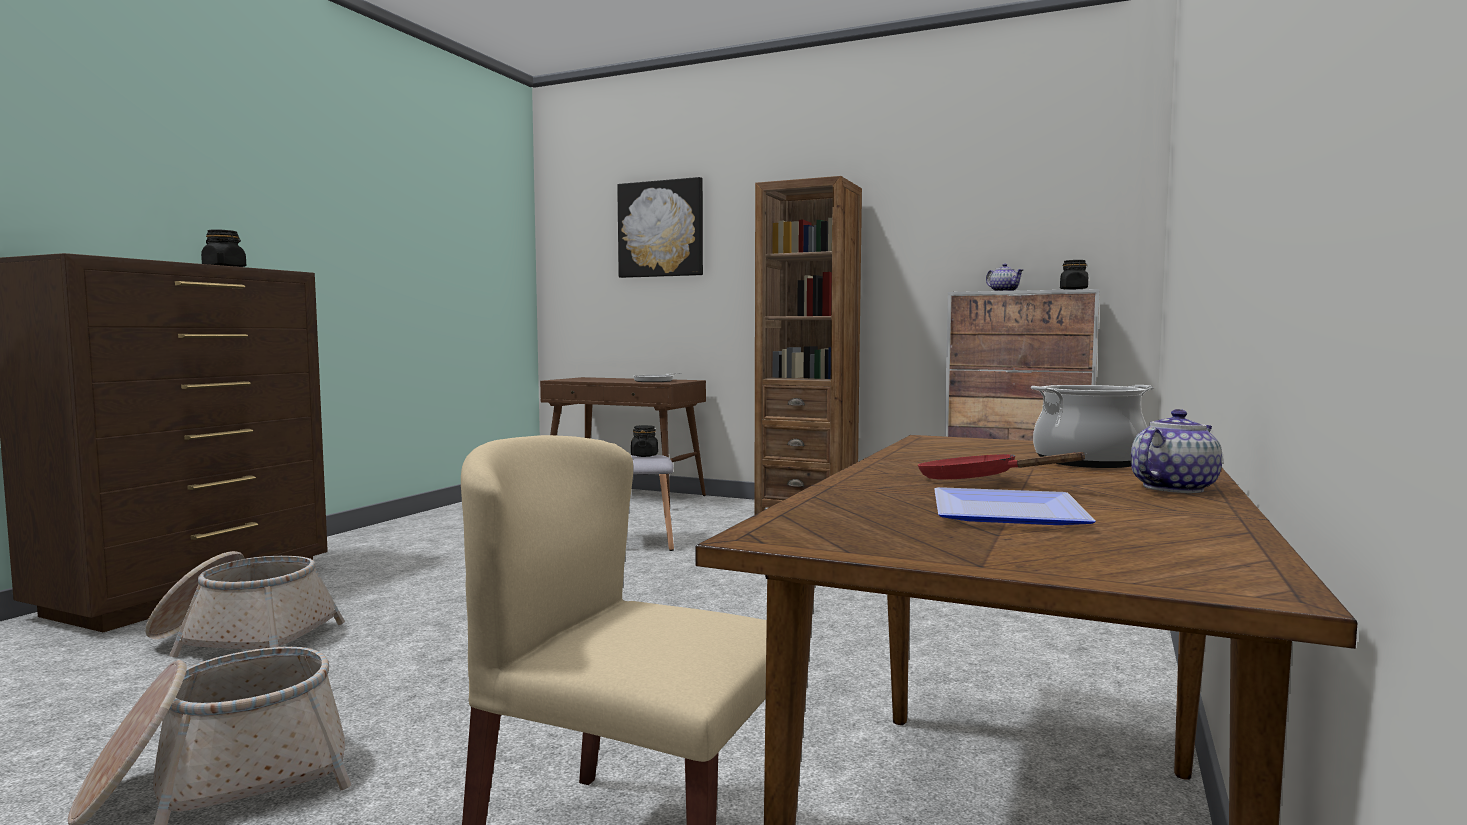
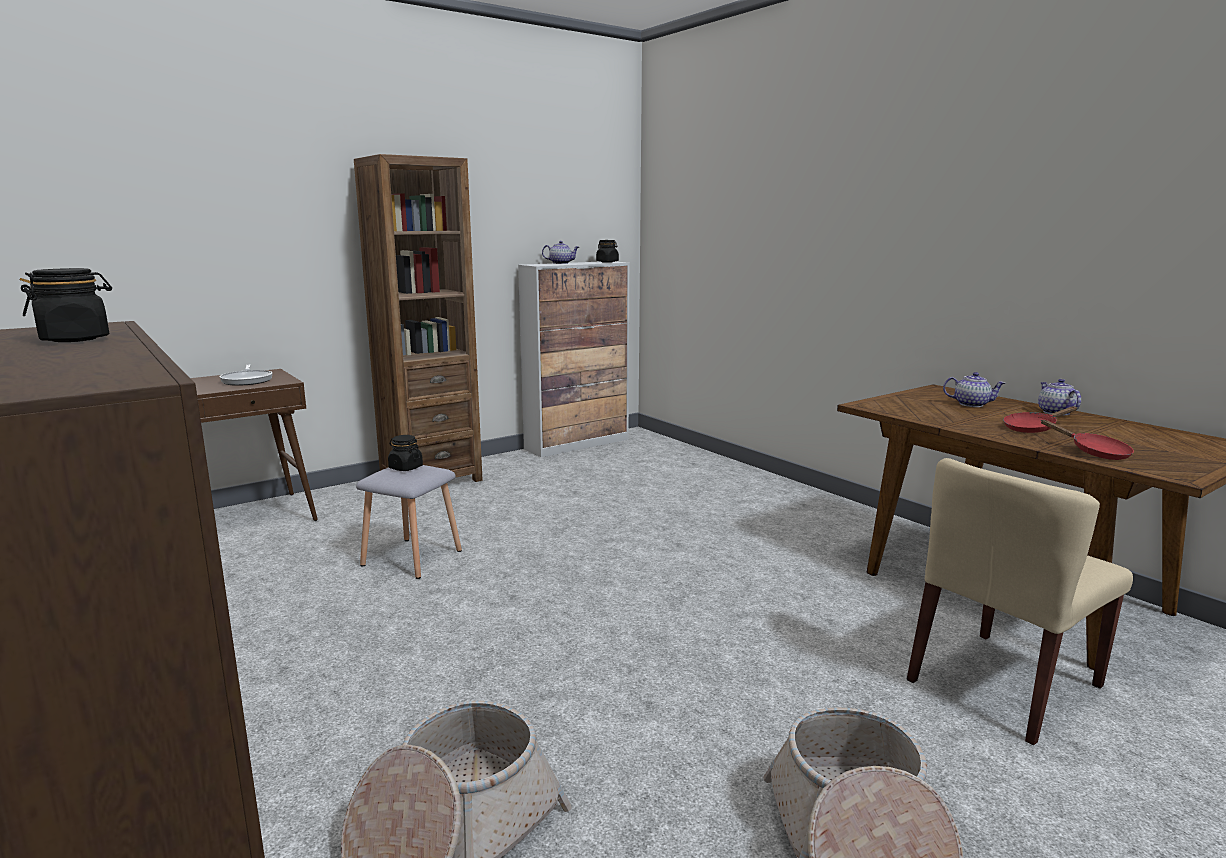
camera: 60 degrees left, 10 degrees up
picture [617,177,703,278] -> none
plate [934,487,1096,525] -> none
cooking pot [1031,385,1154,468] -> teapot [943,372,1005,407]
none -> red frying pan [1041,420,1134,460]

